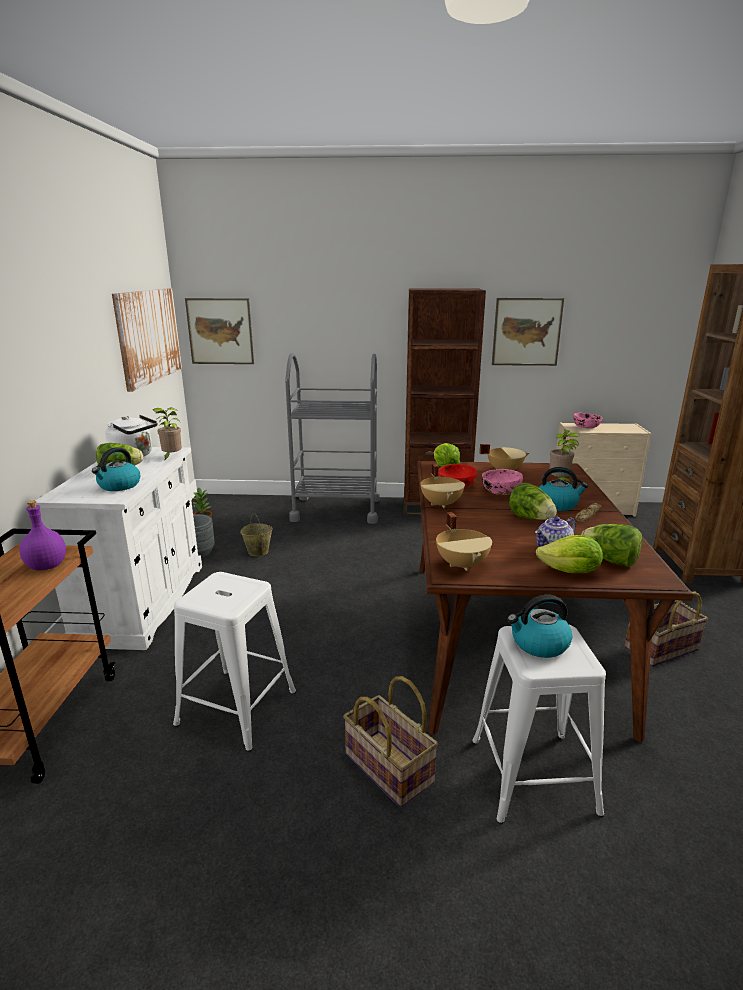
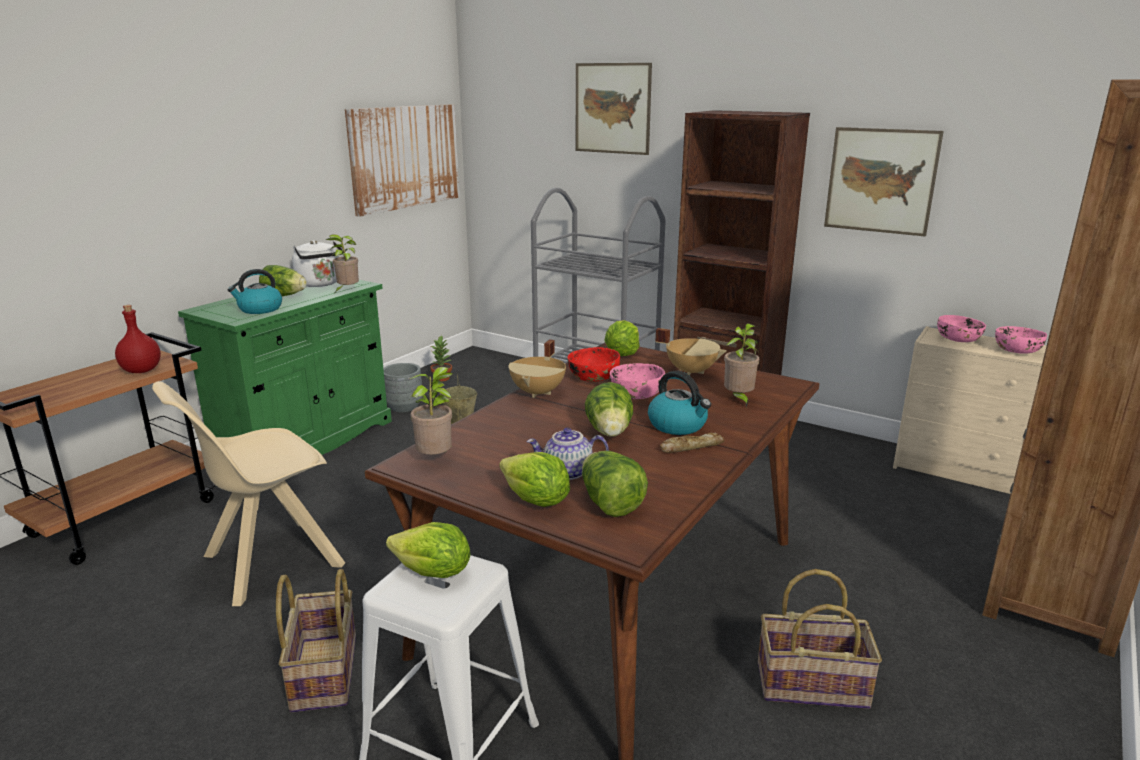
camera: 30 degrees right, 0 degrees up
purple bottle [19,501,66,571] -> red bottle [115,305,161,373]
white cabinet [36,447,202,650] -> green cabinet [178,280,392,455]
white stool [173,572,296,752] -> beige chair [152,381,345,606]
picture [185,298,254,364] -> picture moved to [576,63,652,155]
beige cooking pot [436,512,492,571] -> potted plant [409,367,453,455]
kettle [507,595,572,658] -> lettuce [386,522,471,578]
none -> pink bowl [995,326,1047,354]

